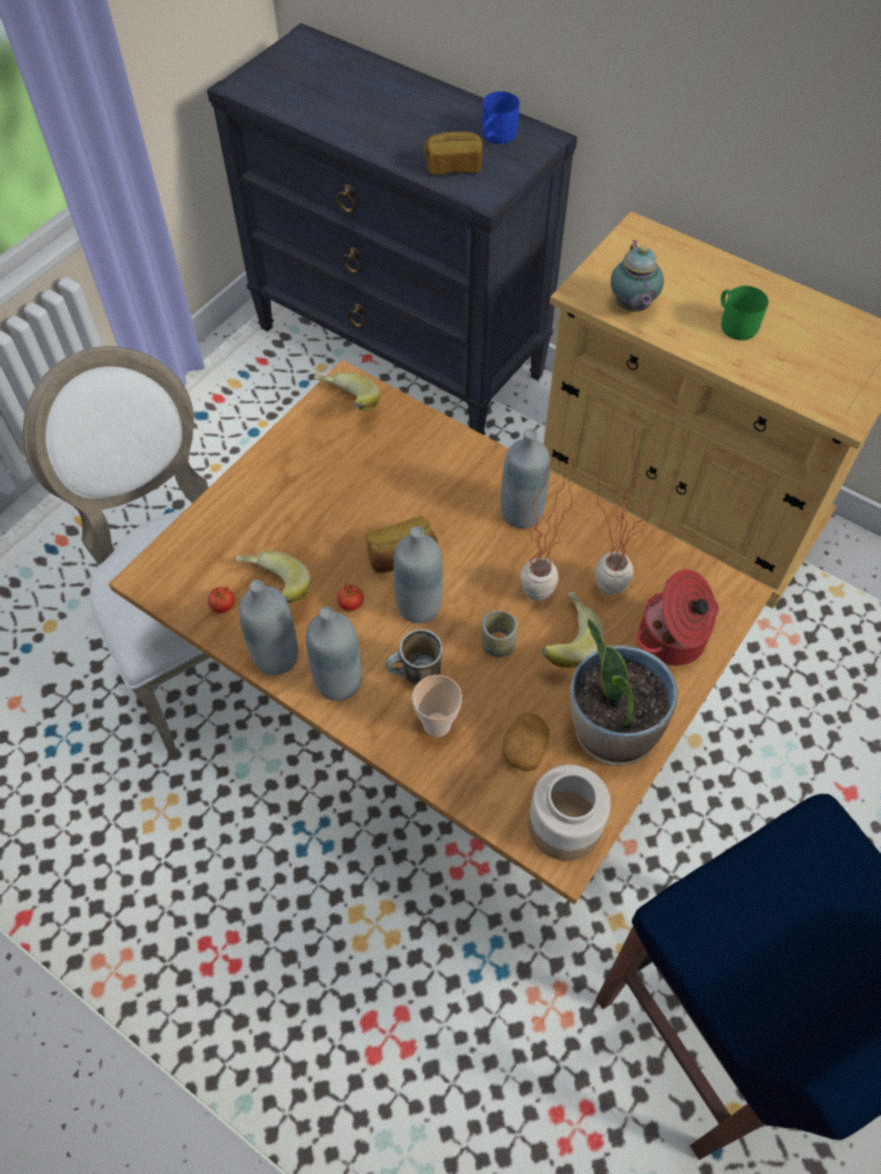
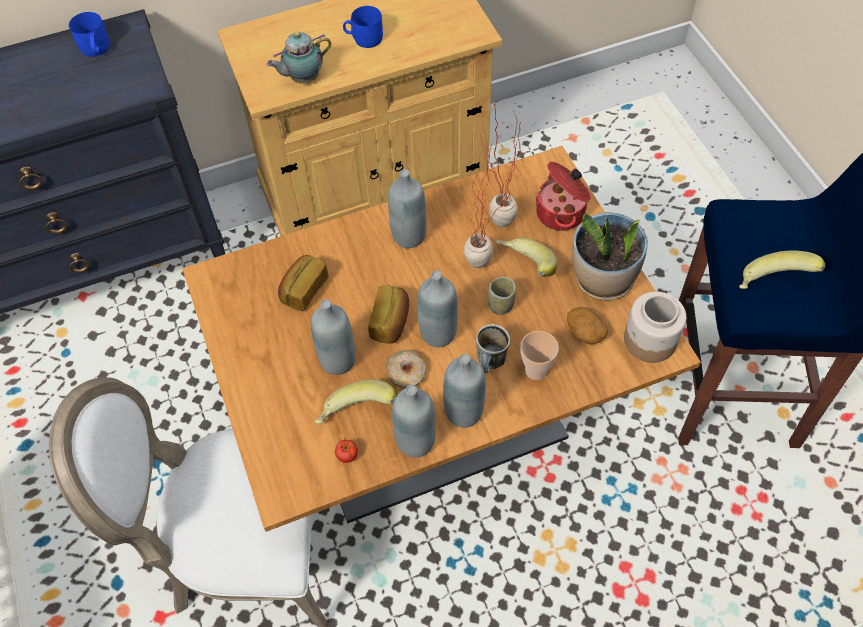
camera: 55 degrees left, 0 degrees up
banana [314,372,380,411] -> banana moved to [739,250,826,289]
tomato [337,585,364,611] -> donut [386,350,426,388]
bread [424,131,483,174] -> bread moved to [278,255,329,311]
teapot [611,240,664,312] -> teapot turned 120 degrees clockwise [267,32,331,84]
green mug [721,286,768,340] -> blue mug [343,6,383,48]
none -> grey bottle [311,299,356,375]

